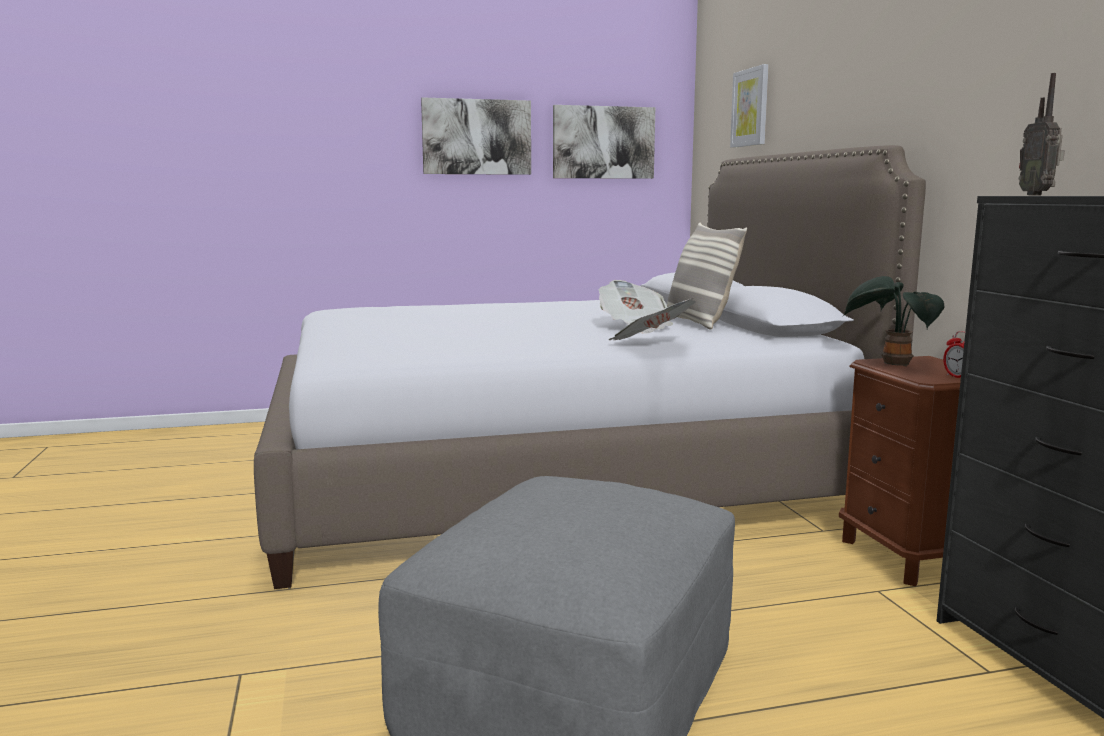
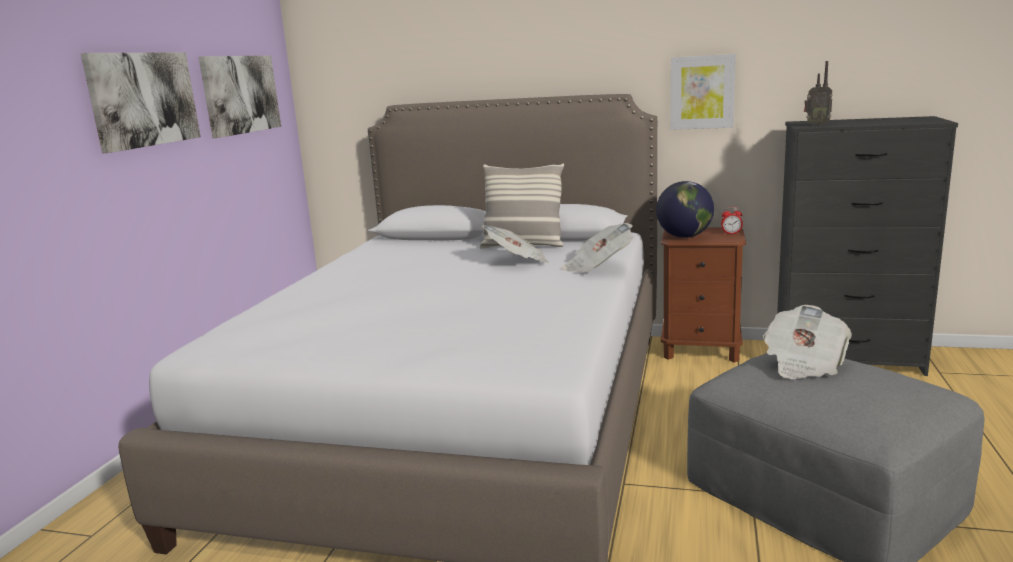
camera: 60 degrees left, 5 degrees up
picture [730,64,769,148] -> picture moved to [671,54,736,130]
potted plant [843,276,944,367] -> globe [656,181,714,238]
none -> newspaper [763,305,852,379]

